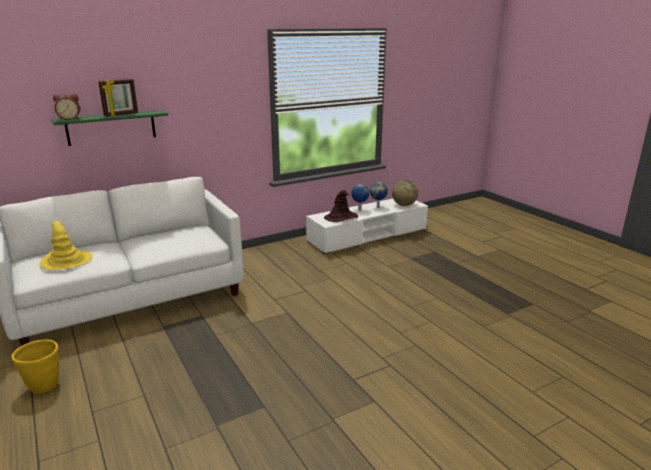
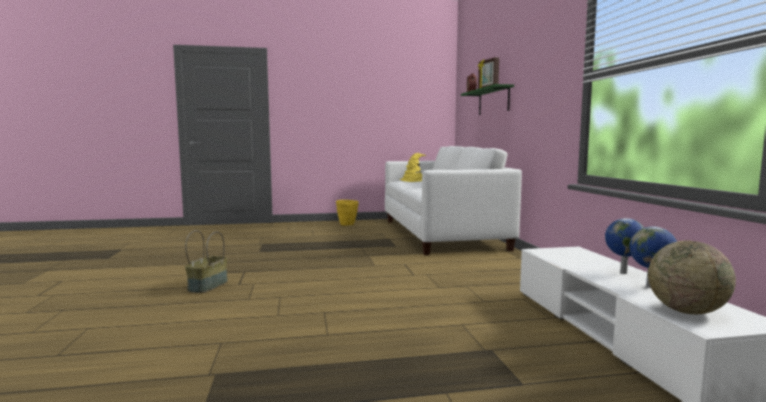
camera: 110 degrees right, 15 degrees down
brown hat [324,190,358,222] -> none
none -> basket [185,230,228,293]

